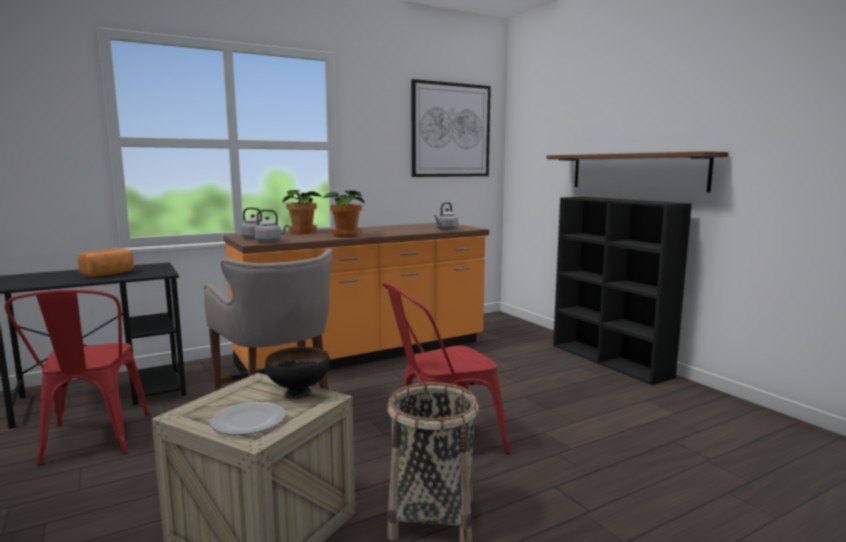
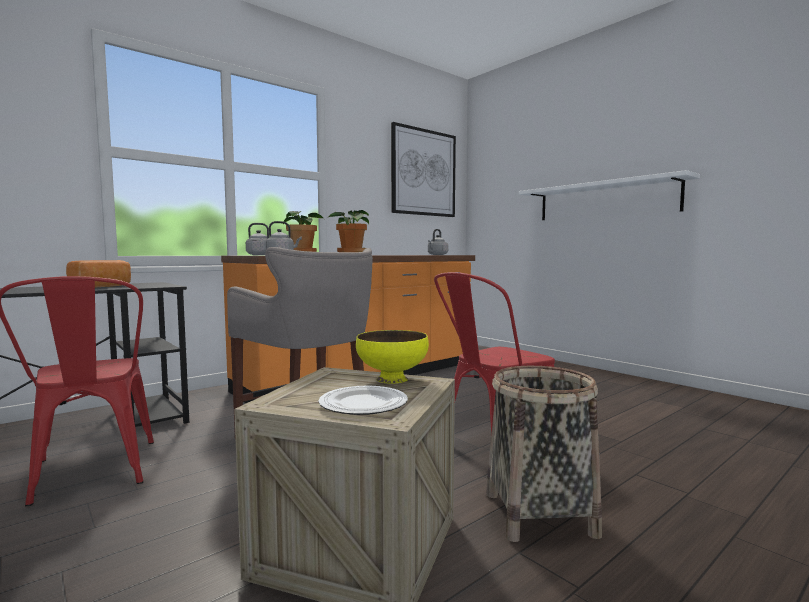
camera: 10 degrees left, 5 degrees down
black bowl [265,347,330,399] -> yellow bowl [356,330,429,384]
brown shelf [546,151,729,193] -> white shelf [519,170,700,220]
black bookcase [553,197,692,385] -> none

